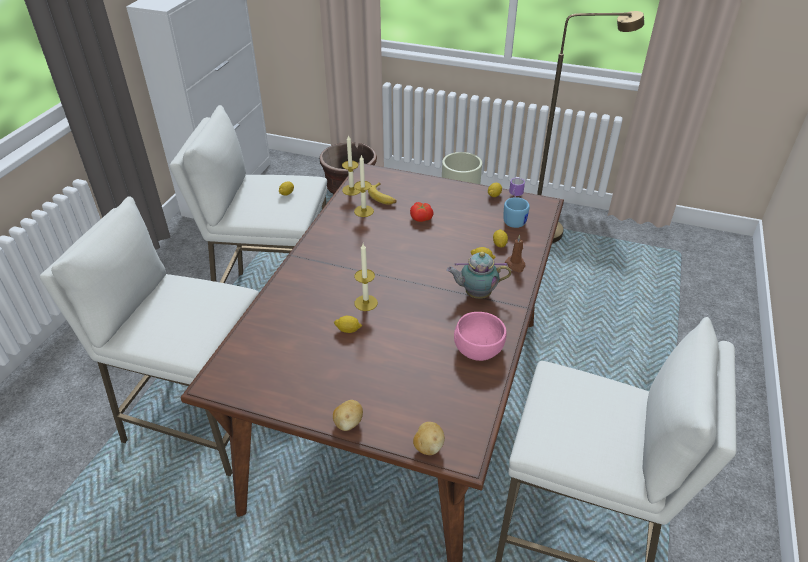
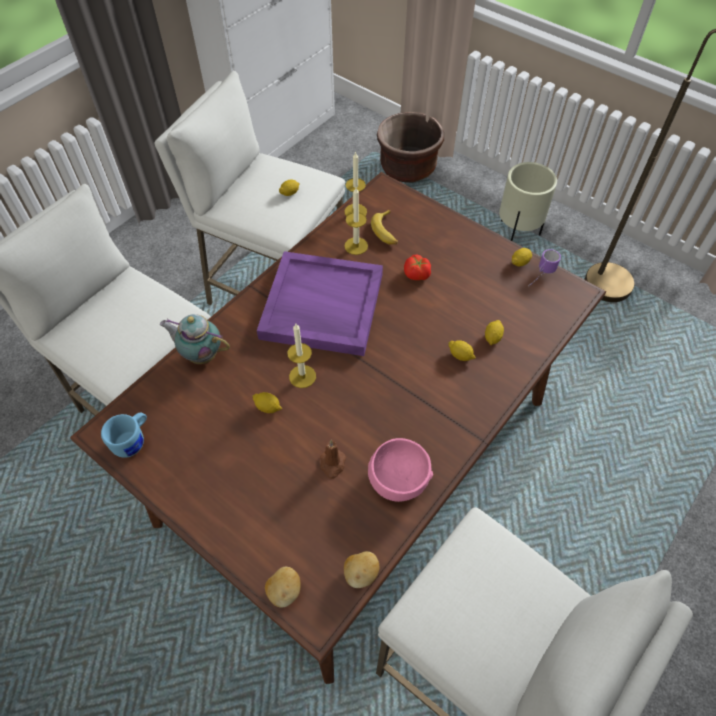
camera: 20 degrees right, 15 degrees up
potato [333,400,363,431] -> potato moved to [344,551,380,588]
teapot [446,252,512,299] -> teapot moved to [160,314,230,364]
blue mug [503,197,530,228] -> blue mug moved to [101,412,147,458]
brown candle [505,234,526,272] -> brown candle moved to [320,440,346,479]
none -> purple tray [257,251,383,356]

